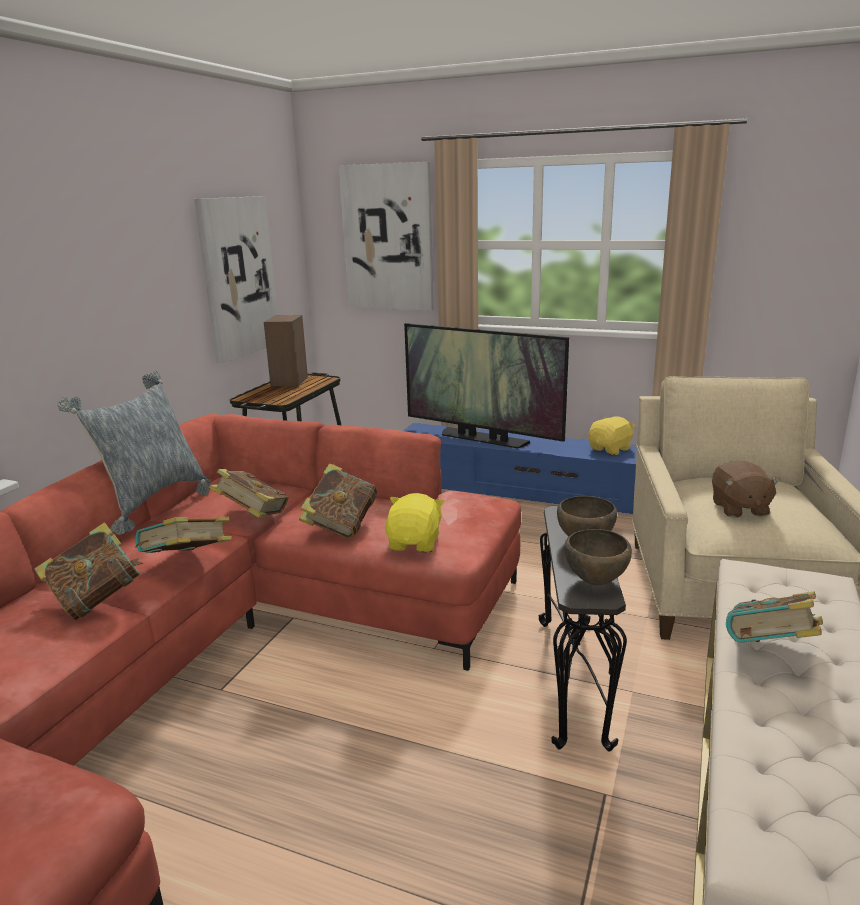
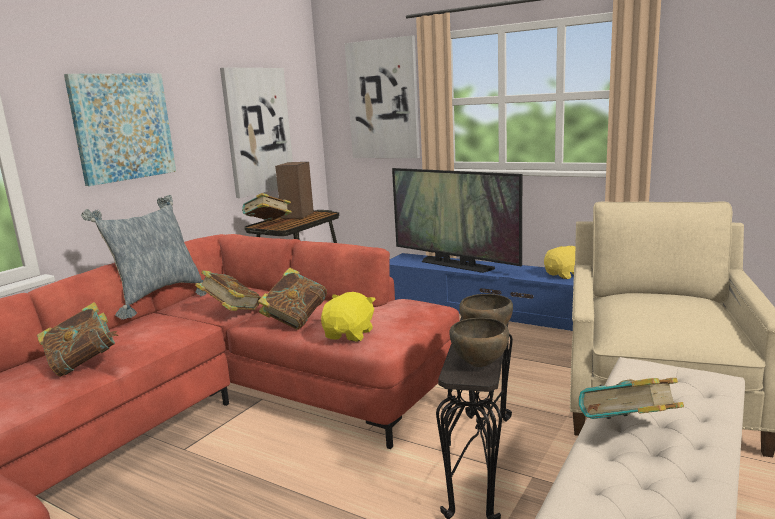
camera: 10 degrees right, 5 degrees down
book [135,517,232,553] -> book moved to [242,193,292,221]
brown plush toy [712,460,780,518] -> none
none -> picture [64,74,176,186]

